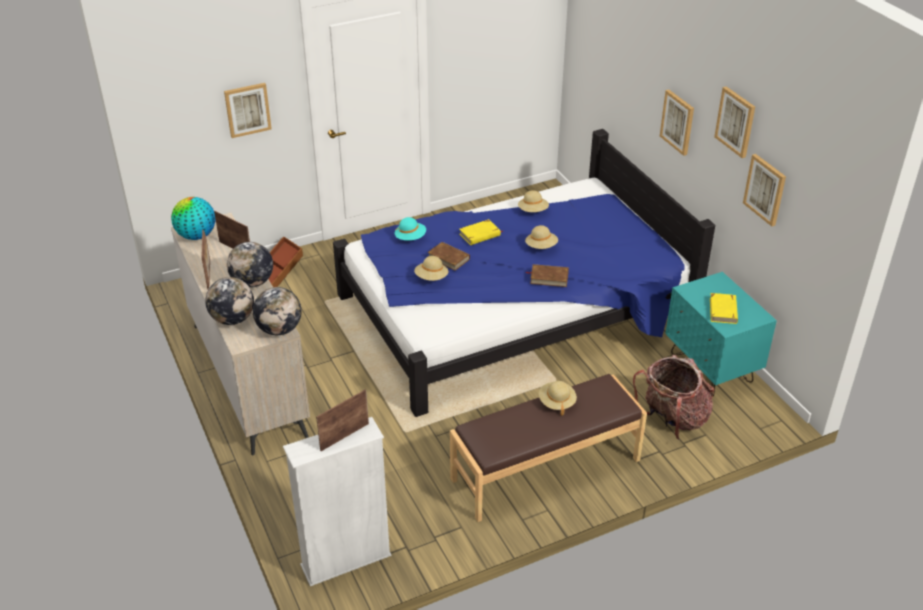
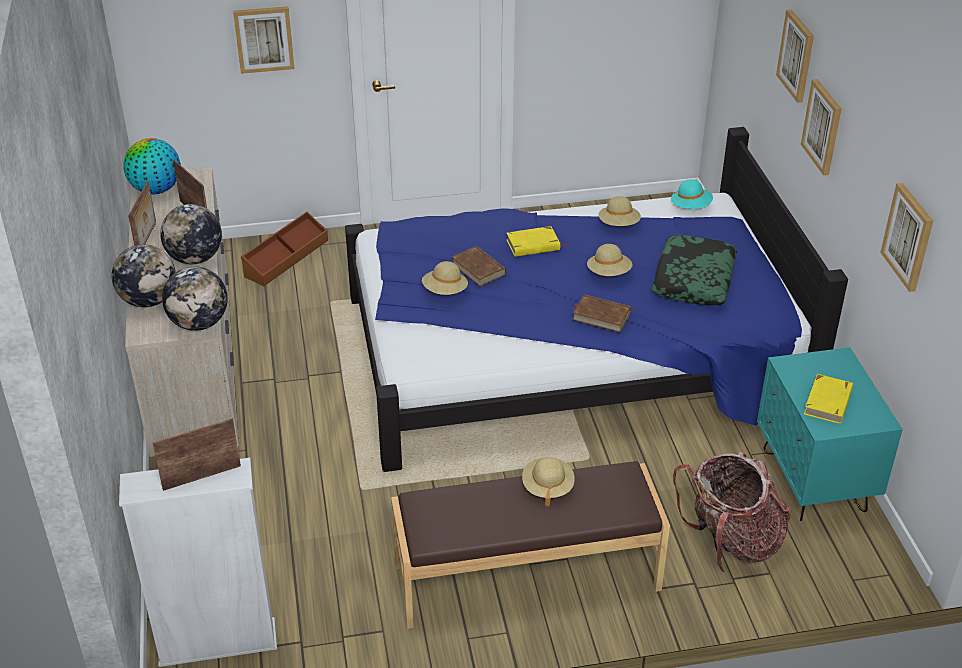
camera: 15 degrees right, 0 degrees up
turquoise hat [395,217,426,240] -> turquoise hat moved to [671,180,713,209]
picture [714,86,755,158] -> picture moved to [776,9,814,103]
none -> pillow [652,235,738,306]

